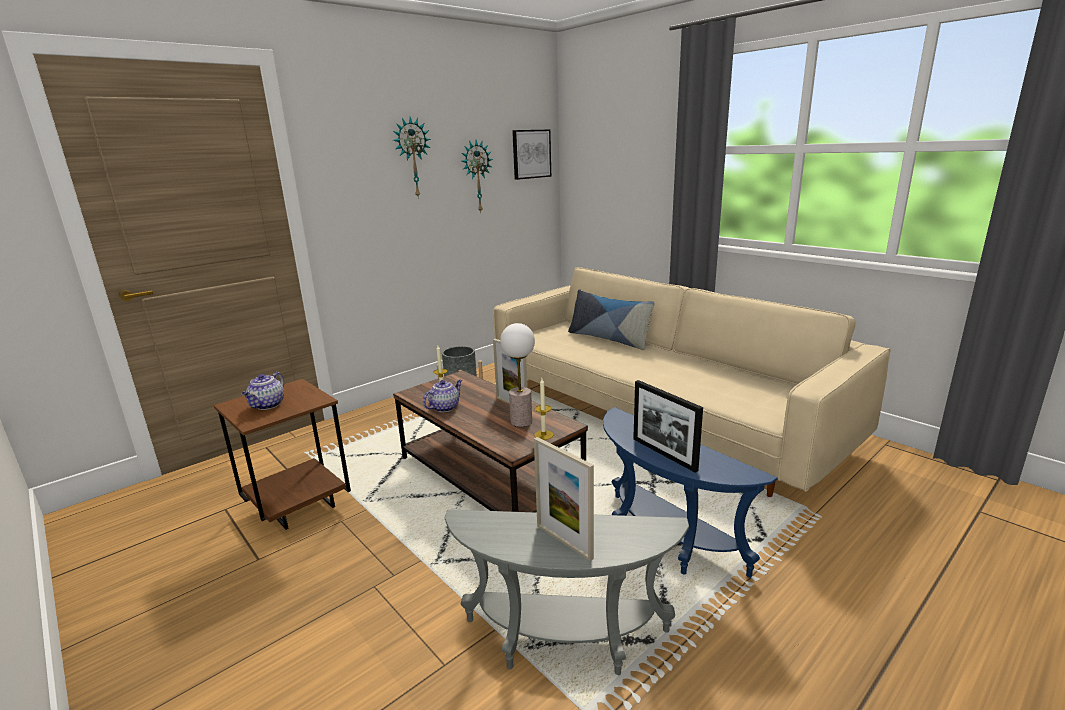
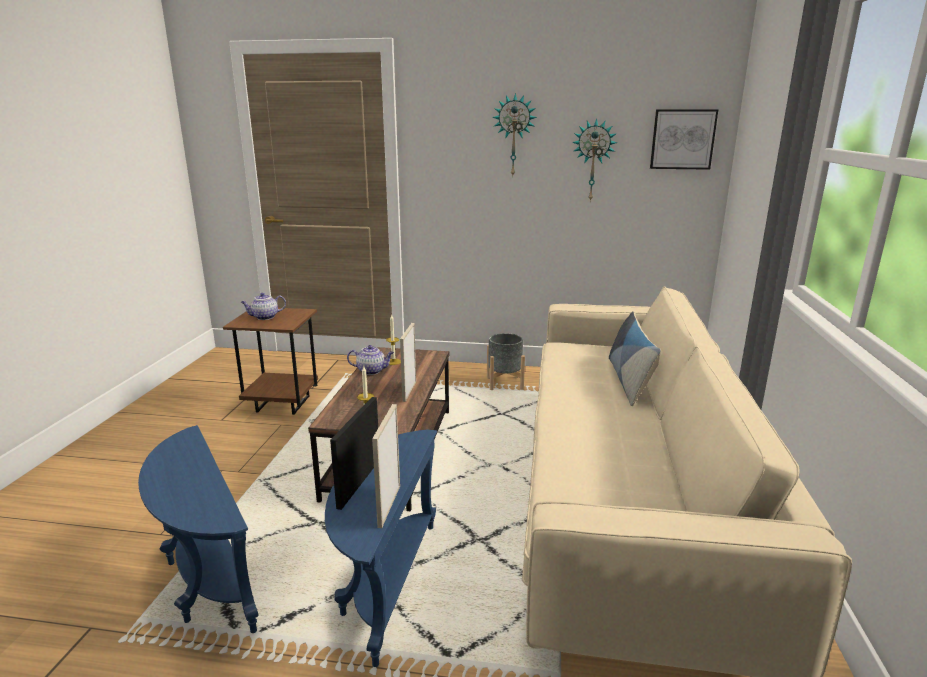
camera: 50 degrees right, 0 degrees up
grey side table [445,509,689,675] -> blue side table [138,425,258,633]
table lamp [500,323,535,427] -> none
picture frame [534,437,594,561] -> picture frame moved to [372,404,400,528]

